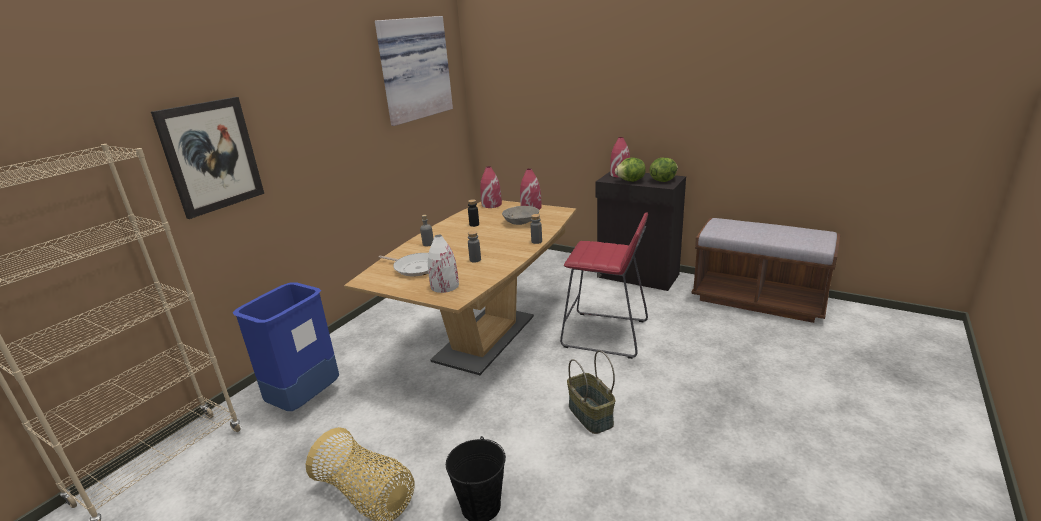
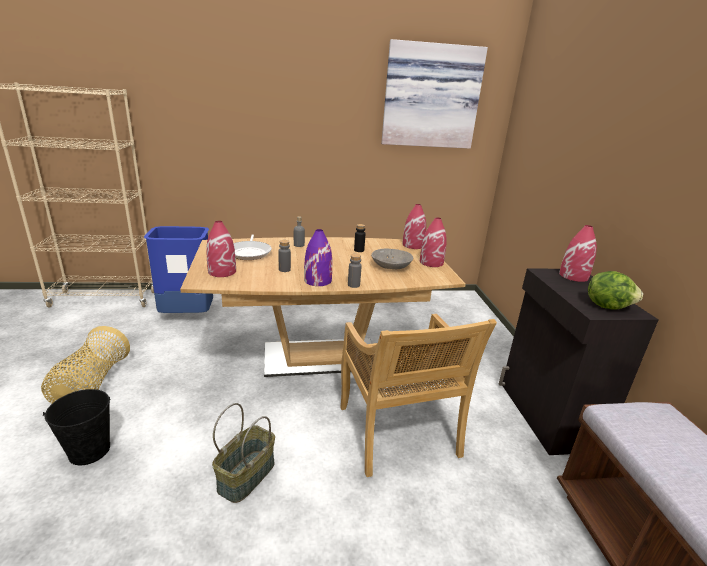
camera: 50 degrees right, 0 degrees up
picture [151,97,264,219] -> none
white vase [428,235,459,293] -> red vase [206,221,236,277]
red stool [560,212,648,359] -> beige chair [340,314,497,477]
lettuce [615,157,646,182] -> none
none -> purple vase [304,229,332,286]

